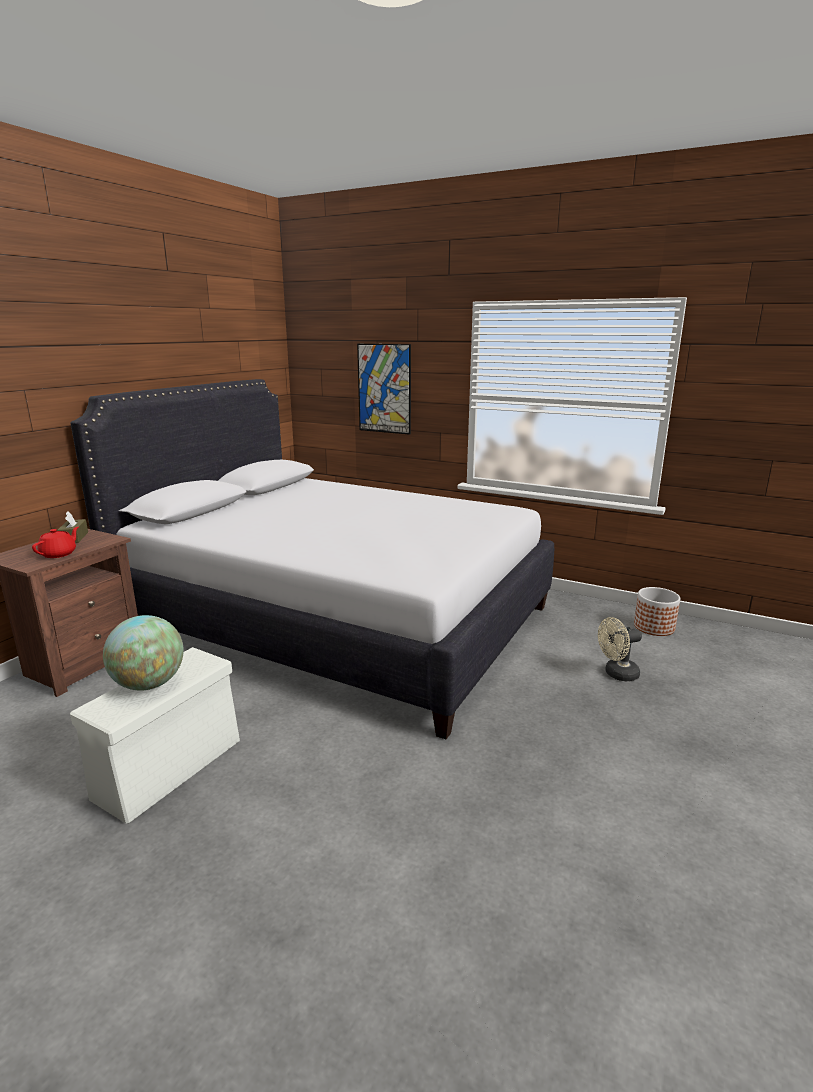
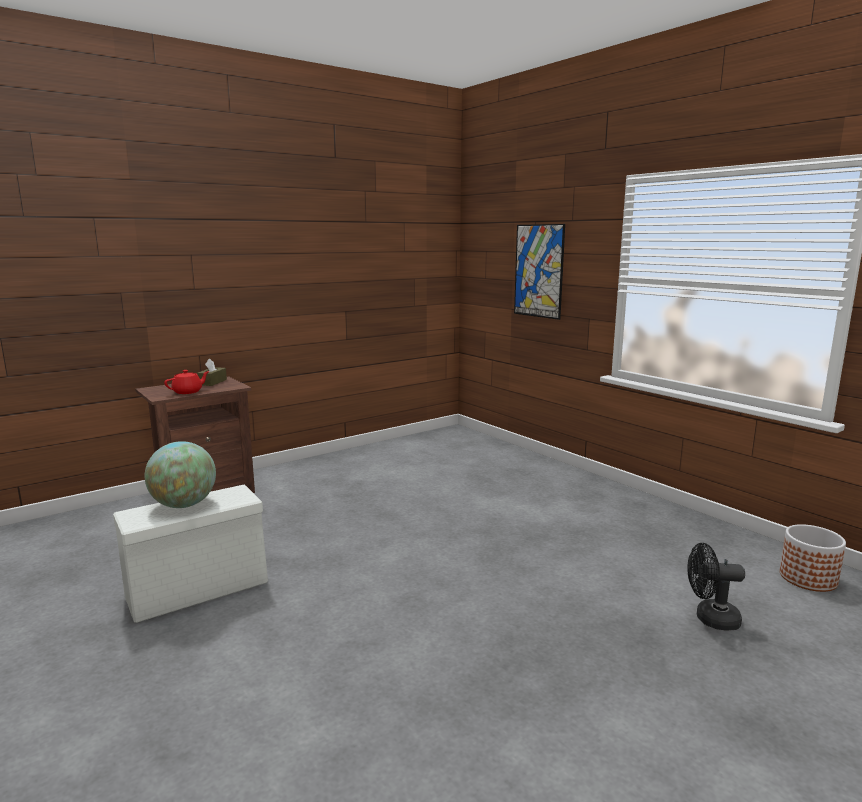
camera: 25 degrees right, 5 degrees down
white bed [70,379,554,739] -> none
beige fan [598,617,642,681] -> black fan [687,543,745,631]

